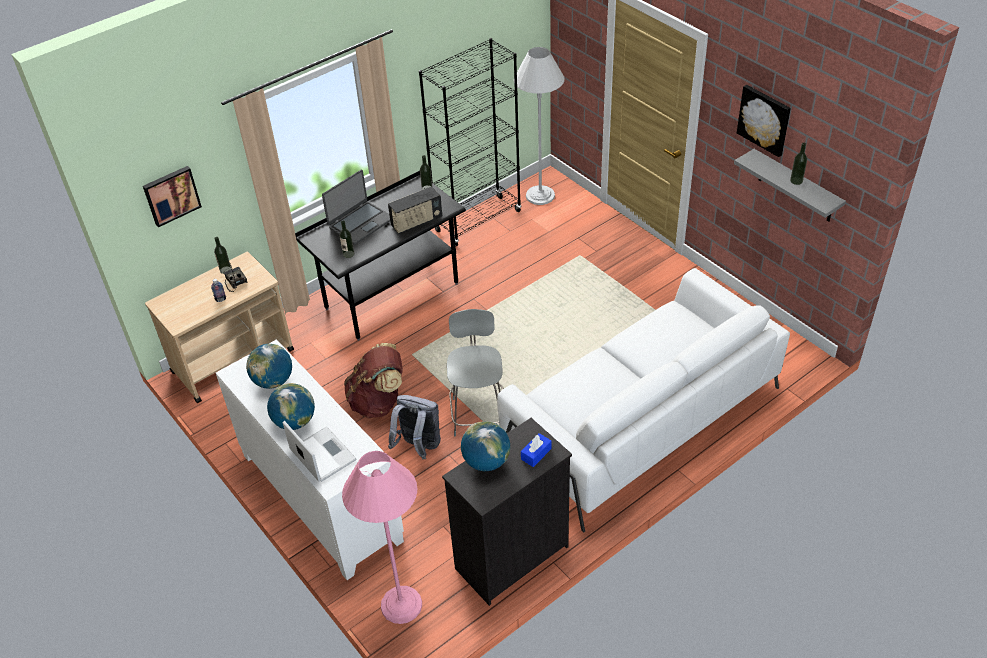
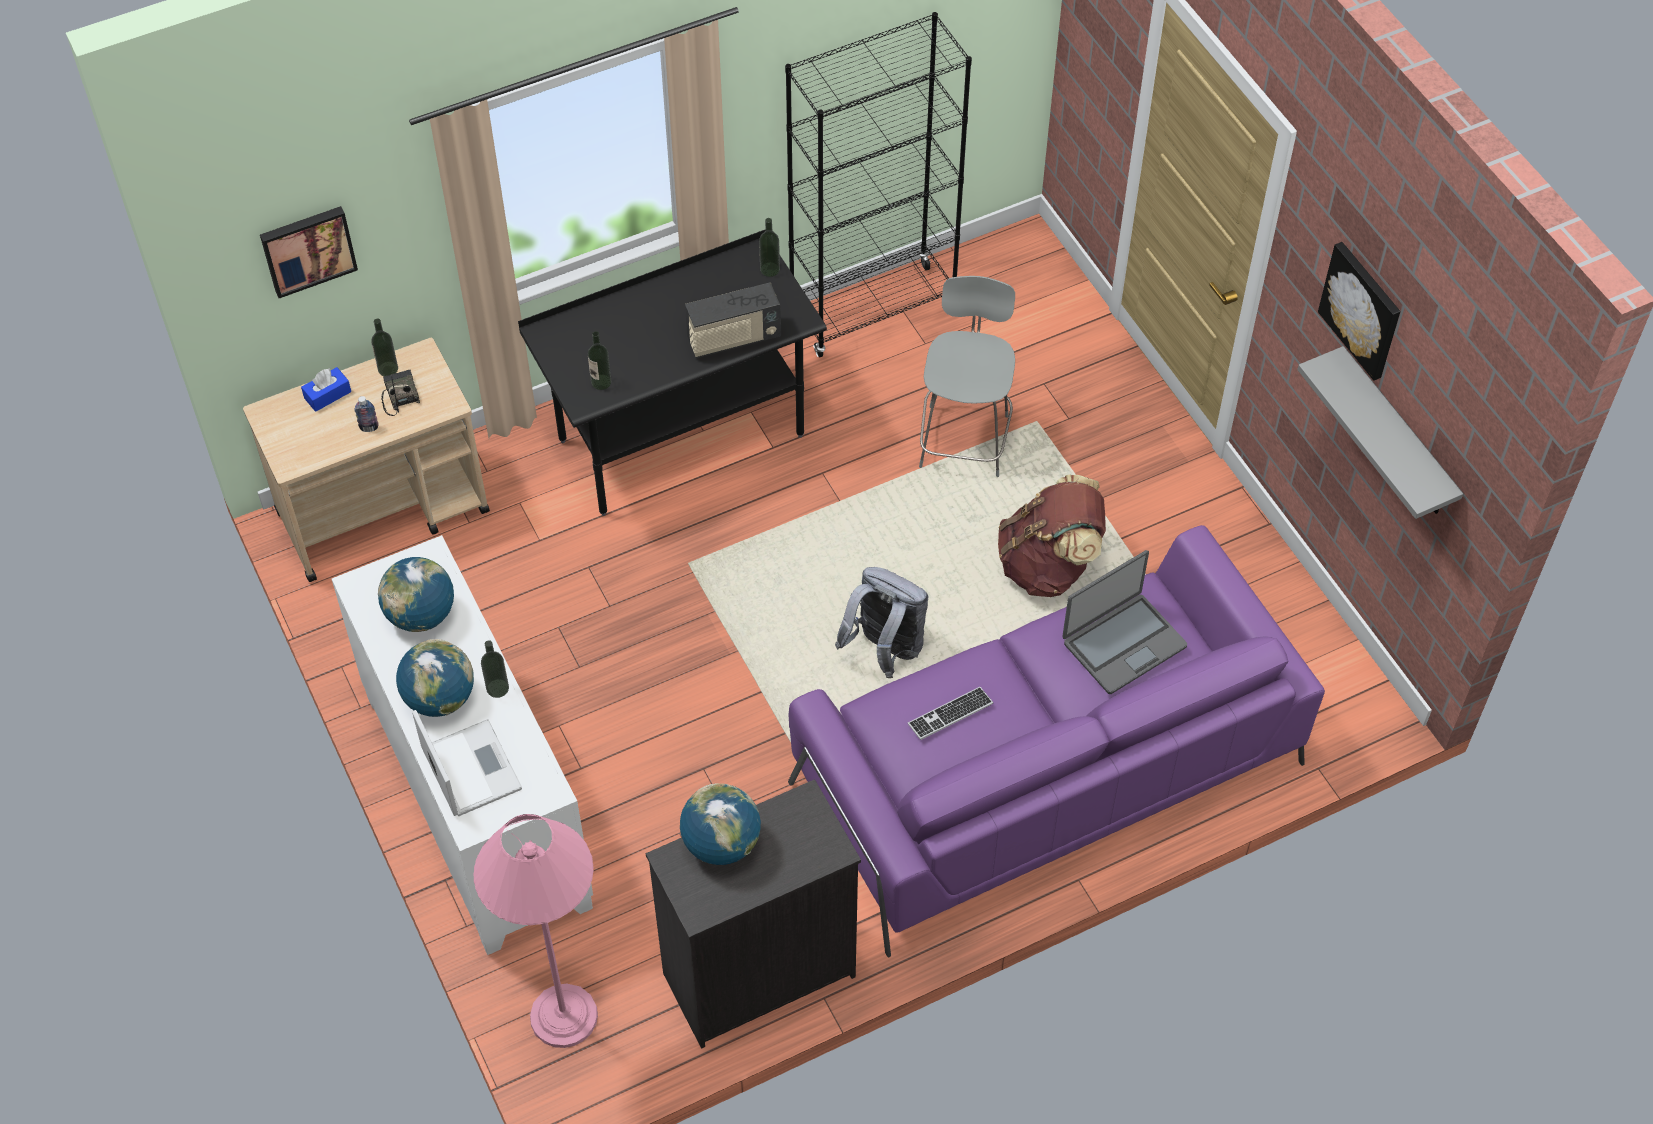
camera: 10 degrees right, 10 degrees up
laptop [322,170,390,244] -> laptop moved to [1062,550,1187,694]
brown backpack [344,343,403,418] -> brown backpack moved to [998,474,1106,597]
grey backpack [388,395,441,460] -> grey backpack moved to [835,567,928,678]
grey chair [447,309,504,436] -> grey chair moved to [919,276,1015,477]
white sofa [497,268,790,532] -> purple sofa [788,525,1325,957]
white floor lamp [517,47,565,205] -> none
blue tissue box [521,433,552,467] -> blue tissue box moved to [301,367,351,412]
bottle [790,142,807,185] -> bottle moved to [481,640,509,698]
none -> keyboard [908,687,993,740]

